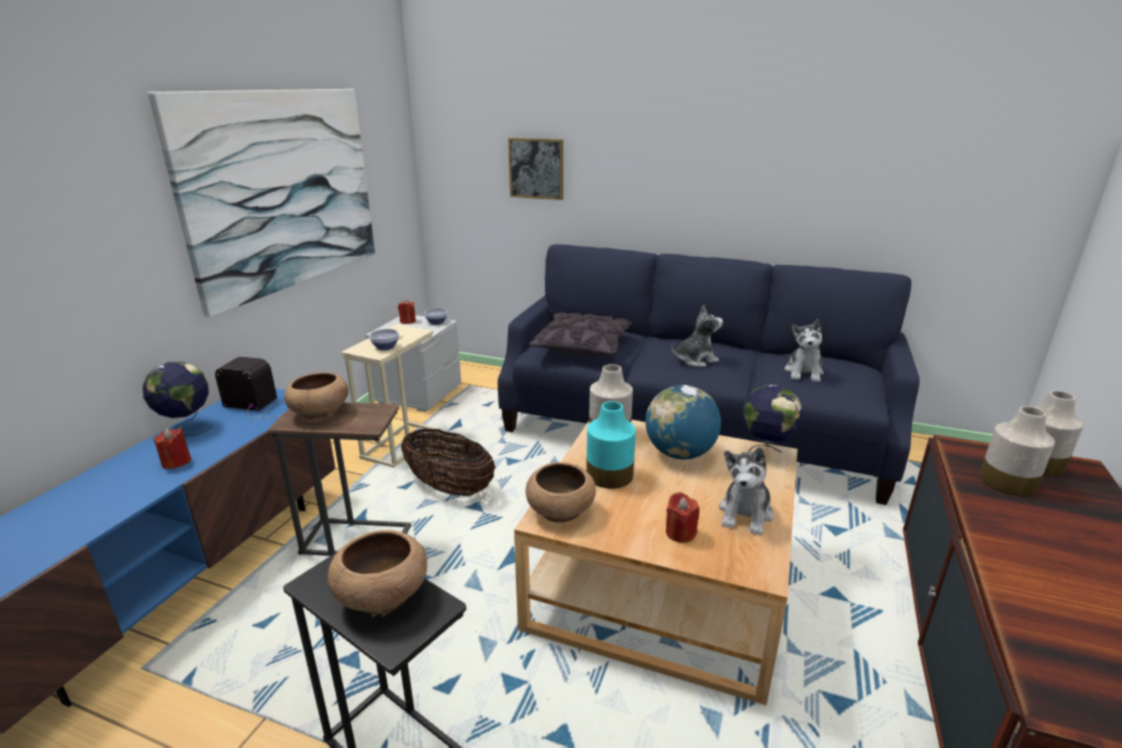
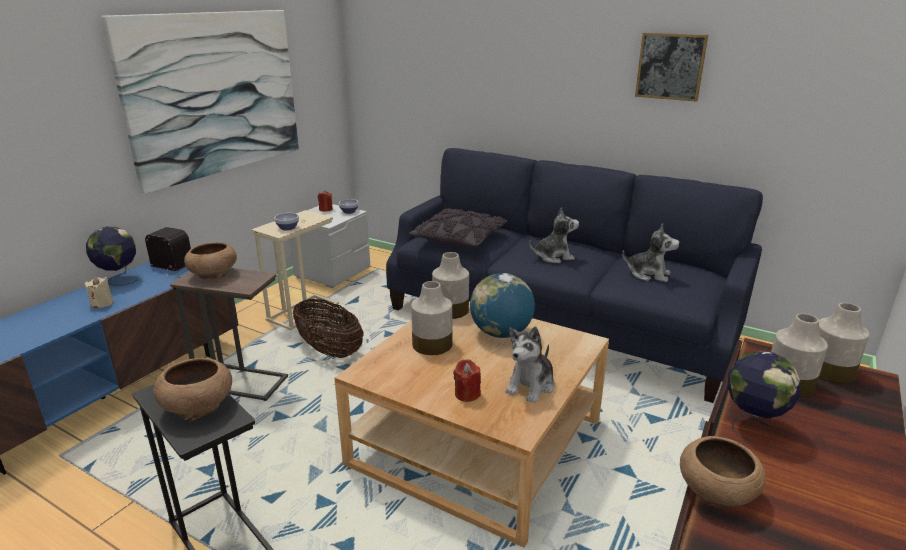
camera: 10 degrees right, 0 degrees up
red candle [154,428,191,469] -> beige candle [85,276,113,308]
picture [508,138,563,200] -> picture moved to [635,33,708,102]
brown bowl [525,462,596,523] -> brown bowl moved to [680,436,766,508]
turquoise vase [586,401,636,489] -> beige vase [411,281,452,355]
globe [742,385,802,465] -> globe moved to [727,351,801,442]
plush toy [785,319,824,382] -> plush toy turned 90 degrees counterclockwise [622,223,680,282]

